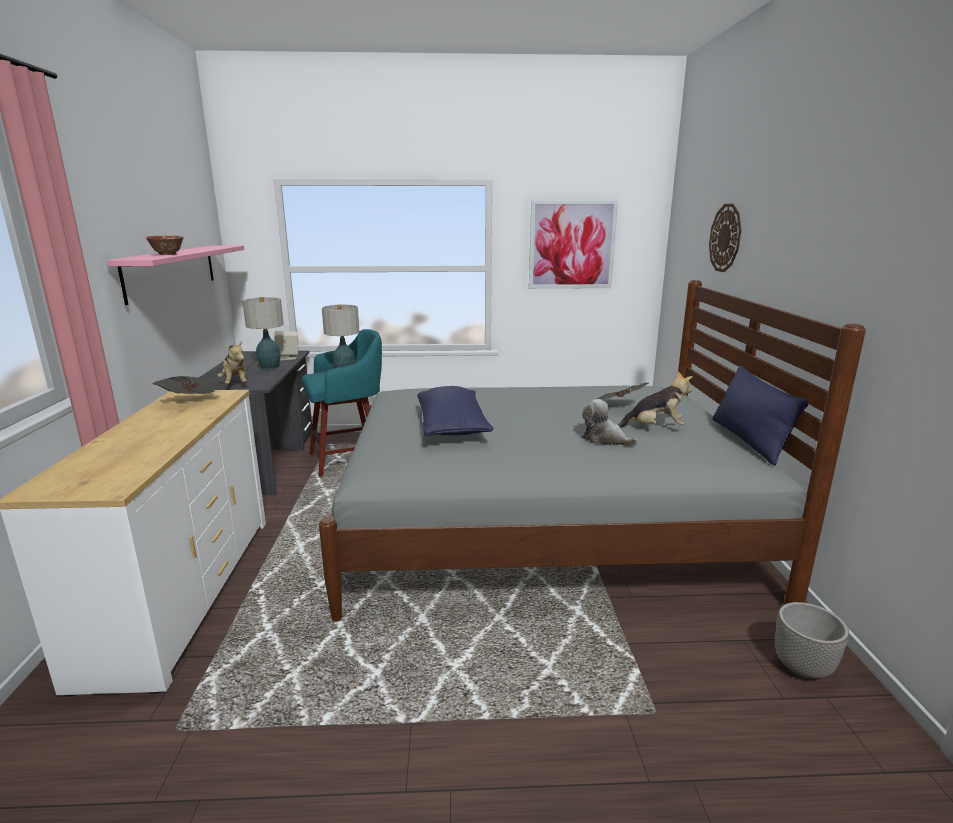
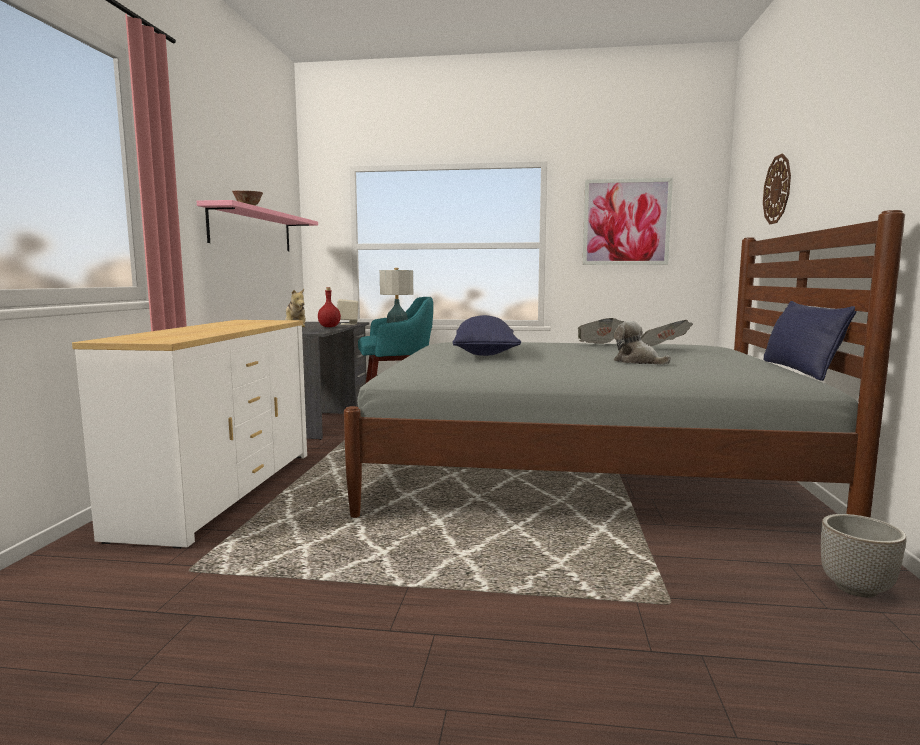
camera: 10 degrees right, 10 degrees down
newspaper [152,376,220,394] -> newspaper moved to [578,318,625,344]
table lamp [242,297,284,370] -> red bottle [318,287,341,327]
plush toy [618,371,693,428] -> none

